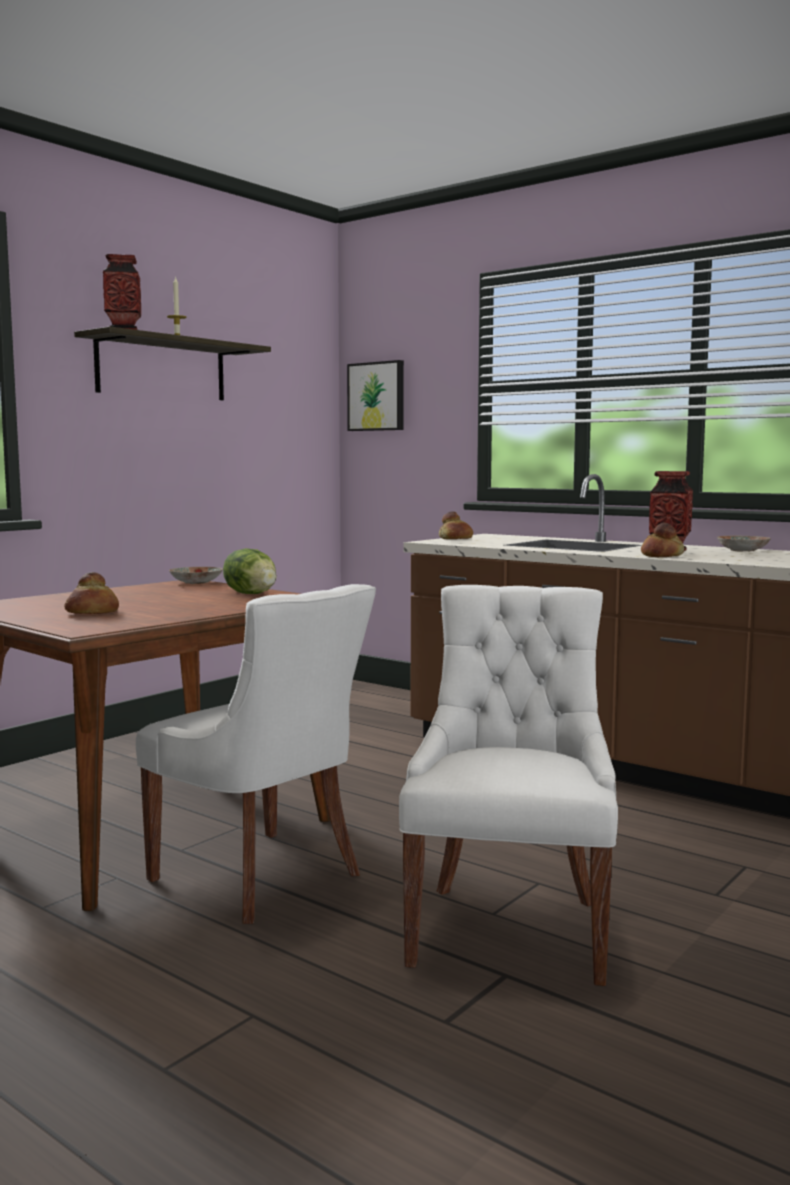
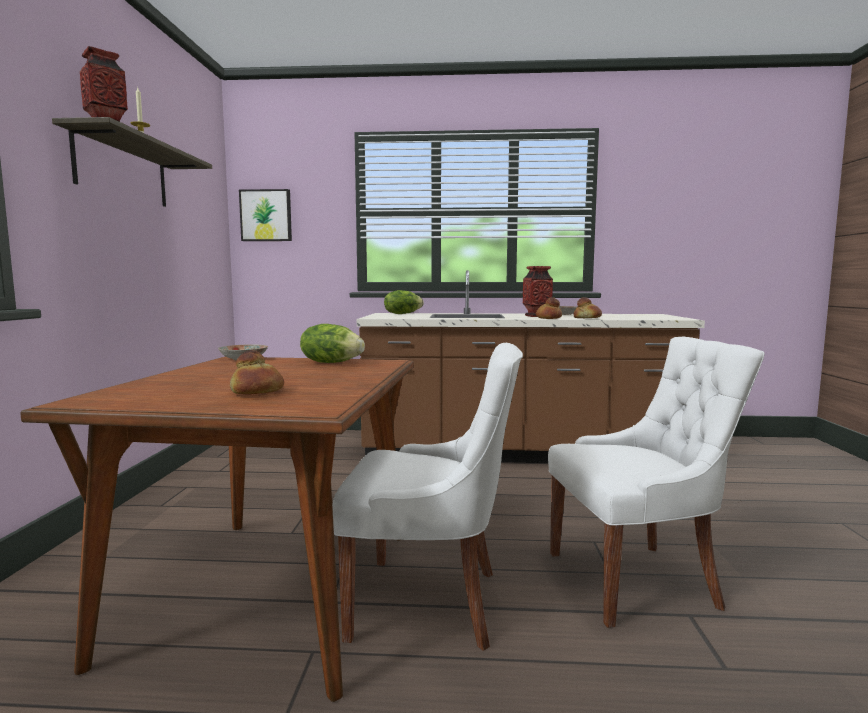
camera: 35 degrees left, 0 degrees up
white chair [399,585,618,986] -> white chair turned 105 degrees clockwise [548,337,765,628]
bread [439,511,473,539] -> bread moved to [573,297,602,318]
none -> lettuce [384,290,424,314]

